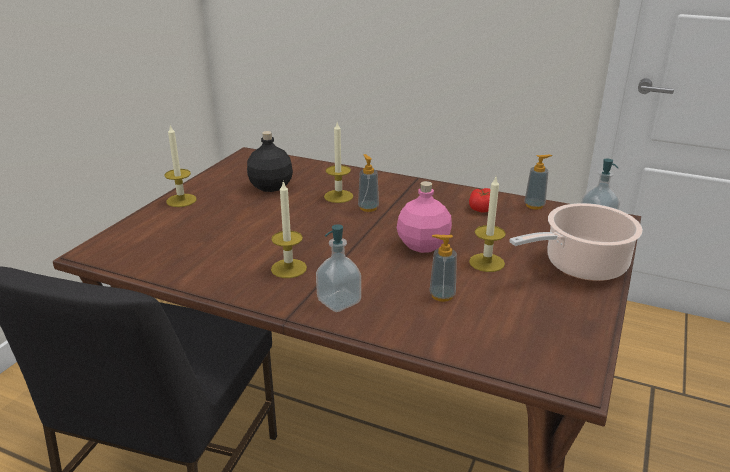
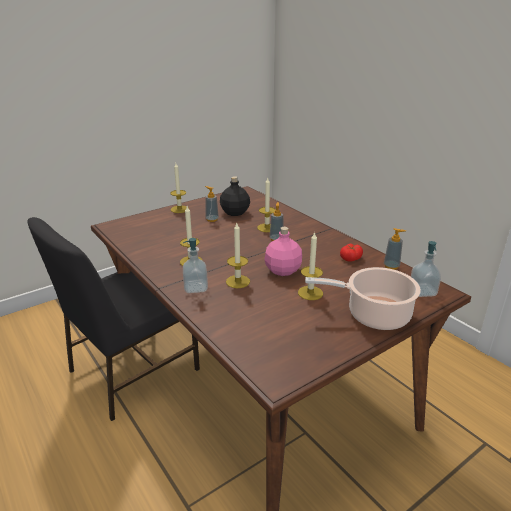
camera: 30 degrees right, 0 degrees up
soap dispenser [429,235,457,302] -> soap dispenser moved to [205,186,219,222]
none -> candle [226,223,250,288]

